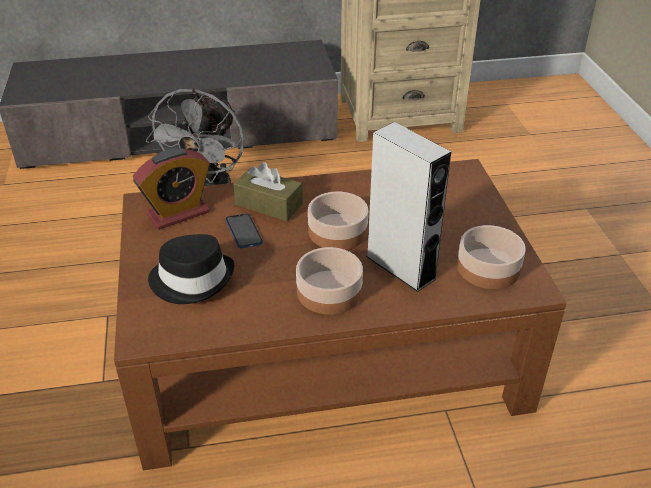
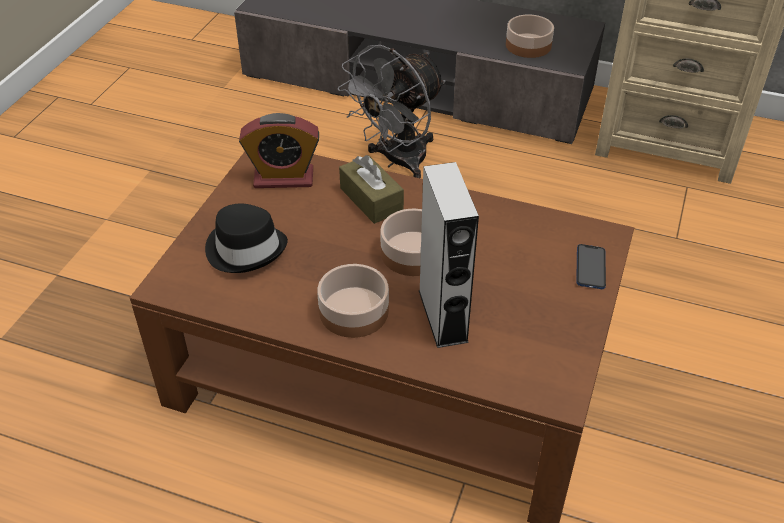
camera: 30 degrees right, 5 degrees up
phone [226,213,263,248] -> phone moved to [576,244,606,289]
bowl [457,225,525,289] -> bowl moved to [506,14,554,58]

